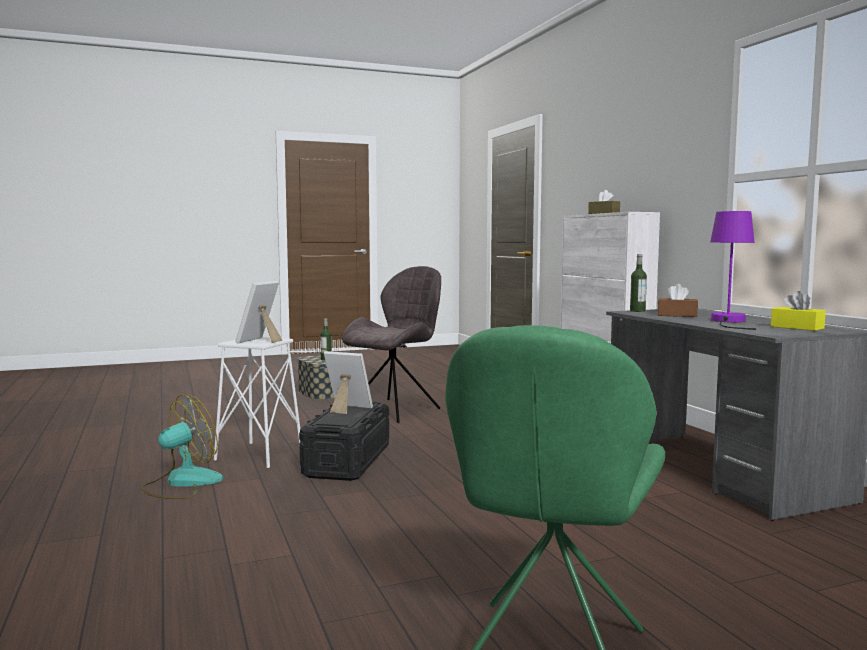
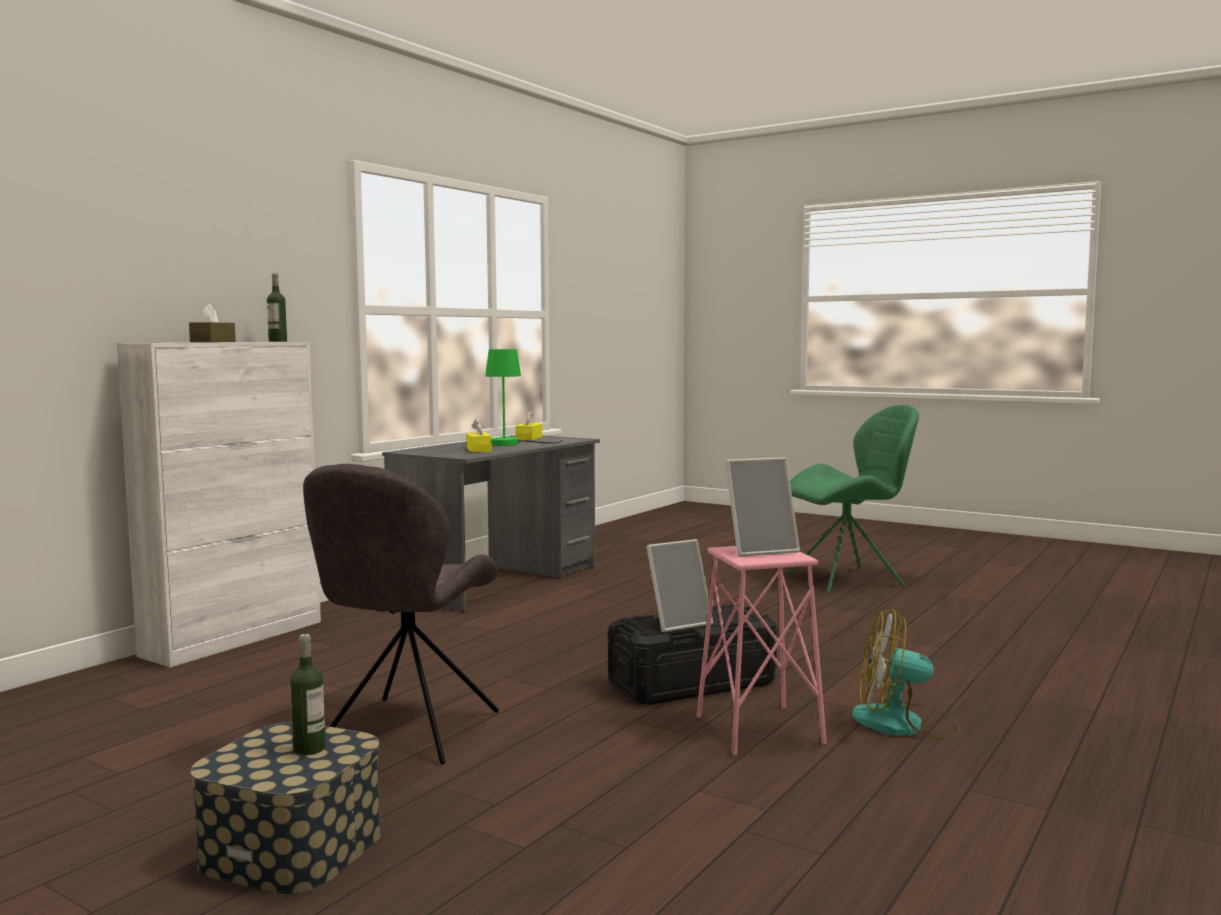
camera: 125 degrees left, 0 degrees up
white stool [214,337,300,468] -> pink stool [696,546,827,755]
picture frame [324,351,373,414] -> picture frame turned 105 degrees counterclockwise [646,539,713,632]
grey chair [342,266,441,423] -> grey chair turned 75 degrees counterclockwise [303,464,499,765]
bottle [630,254,647,312] -> bottle moved to [267,274,287,342]
brown tissue box [658,284,698,317] -> yellow tissue box [466,419,492,452]
purple table lamp [710,211,756,330] -> green table lamp [485,349,563,446]

